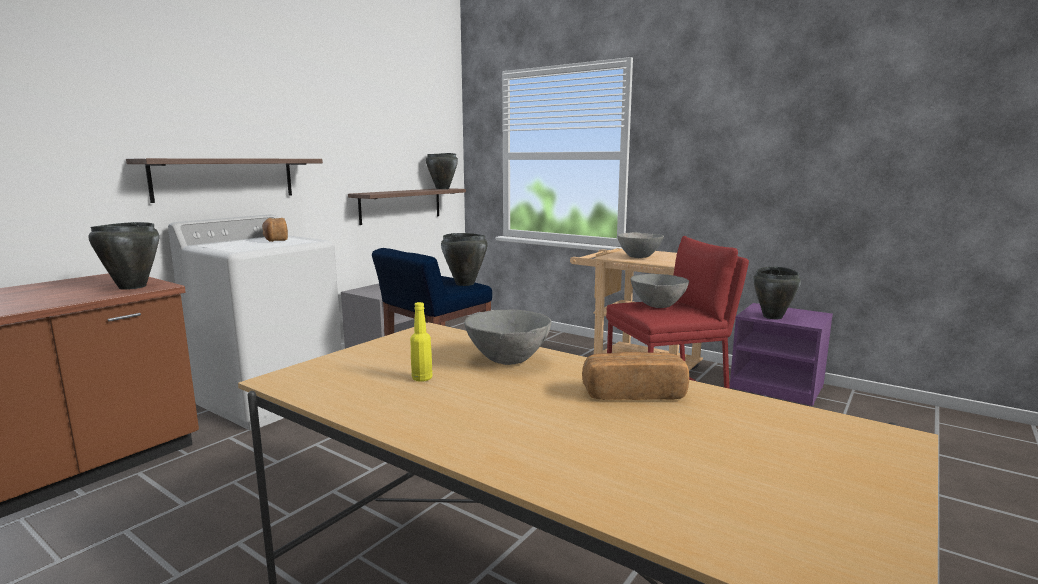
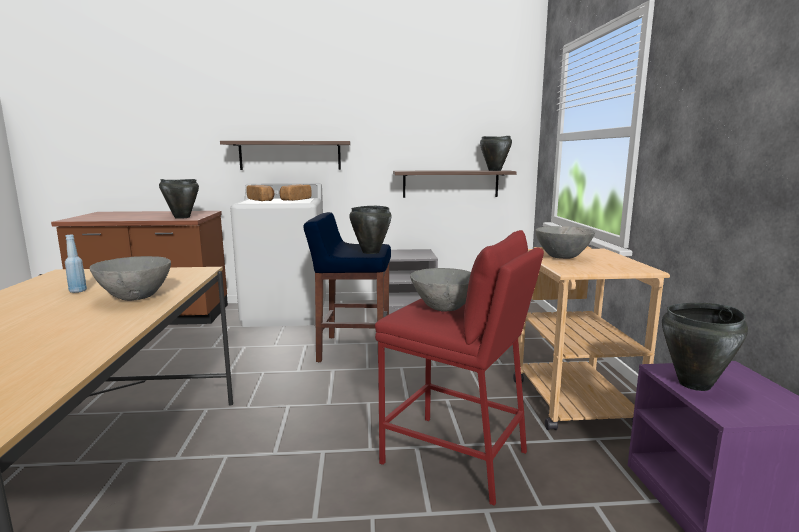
camera: 50 degrees right, 0 degrees up
yellow bottle [410,302,433,382] -> blue bottle [65,235,87,293]
bread [582,352,689,400] -> bread moved to [246,185,275,201]

